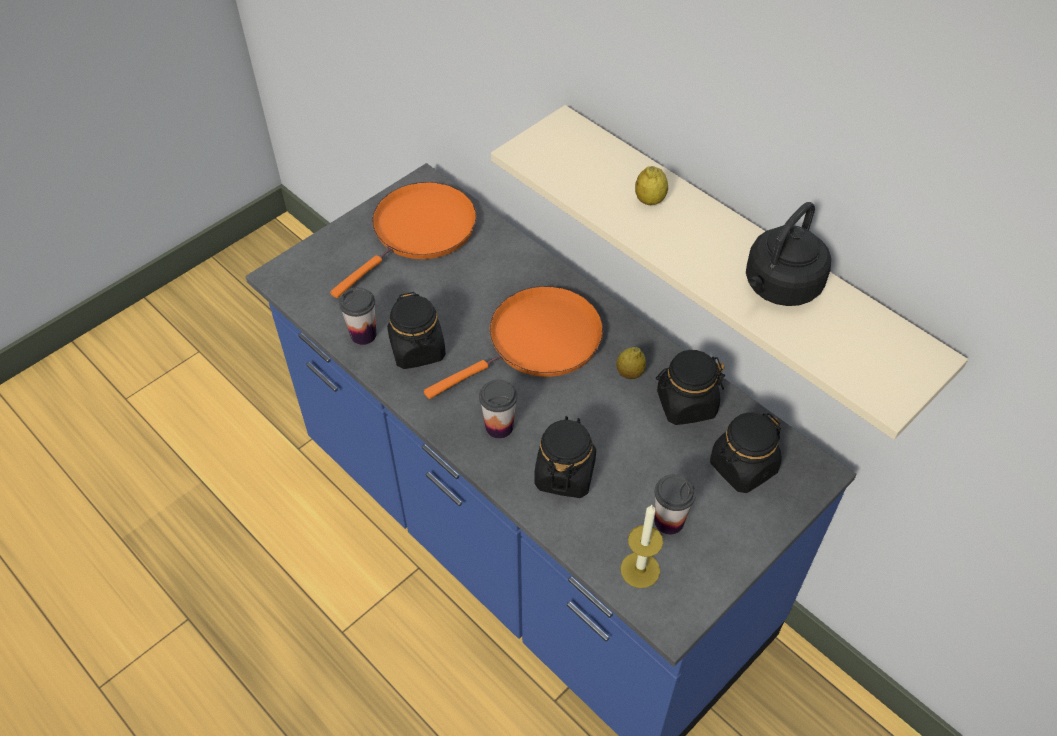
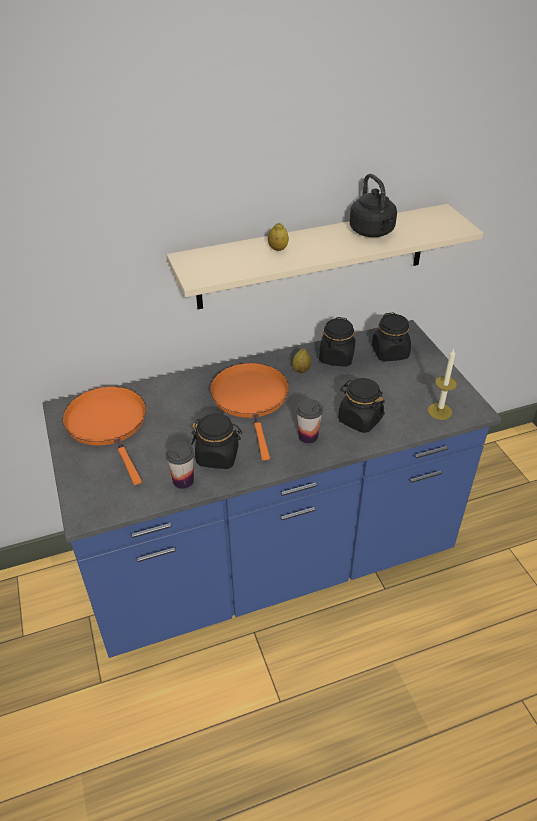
camera: 65 degrees left, 10 degrees down
cup [654,474,696,535] -> none

